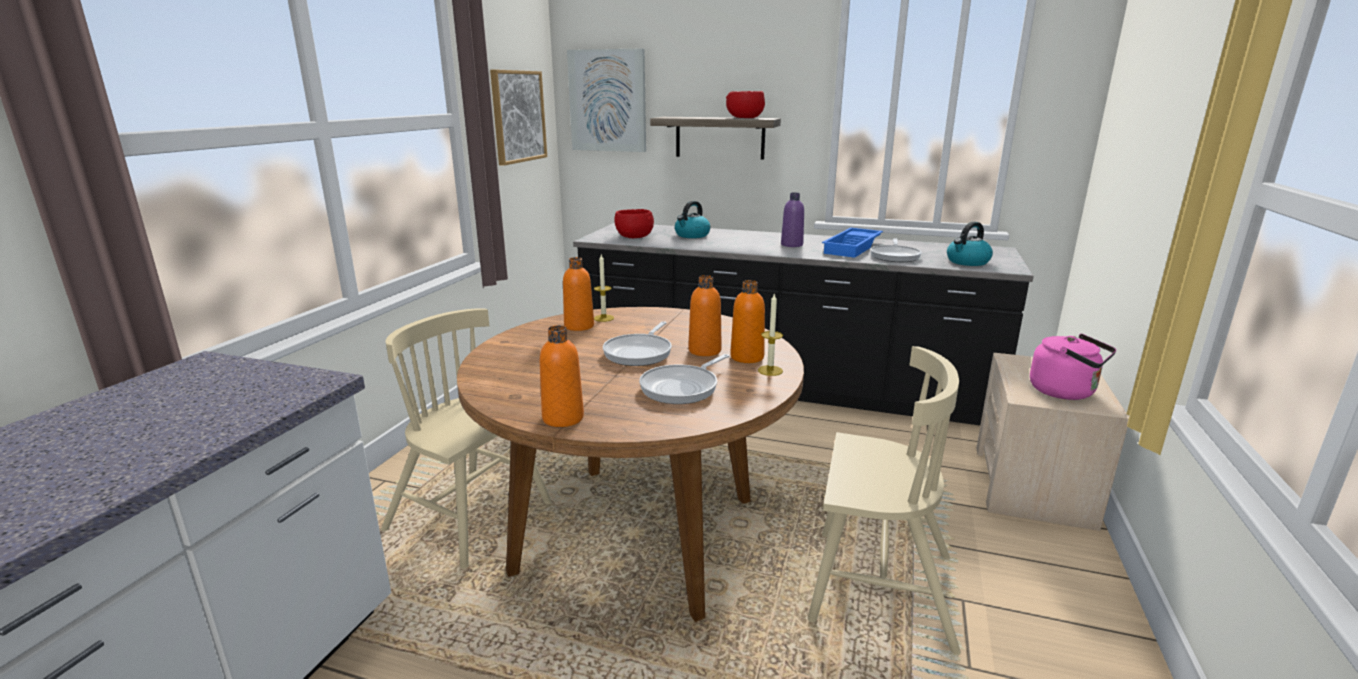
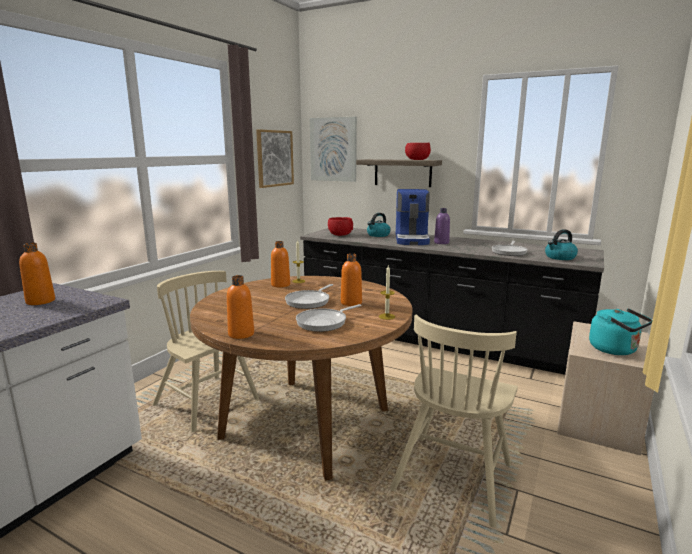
camera: 10 degrees right, 5 degrees down
orange bottle [730,280,765,363] -> orange bottle moved to [19,243,55,305]
beige chair [808,346,961,655] -> beige chair turned 90 degrees clockwise [390,314,518,528]
blue tray [822,228,883,258] -> none
pink kettle [1030,334,1116,400] -> turquoise kettle [589,308,652,355]
none -> coffee machine [396,189,430,245]

